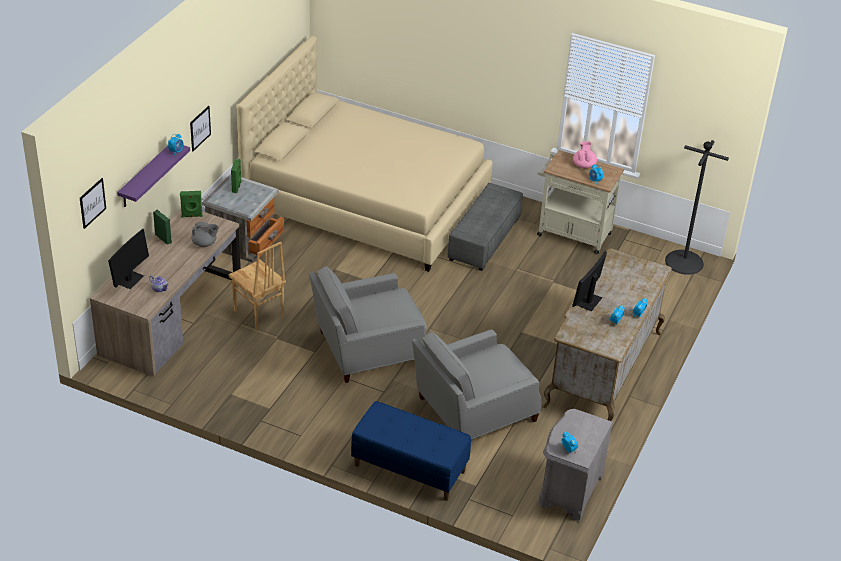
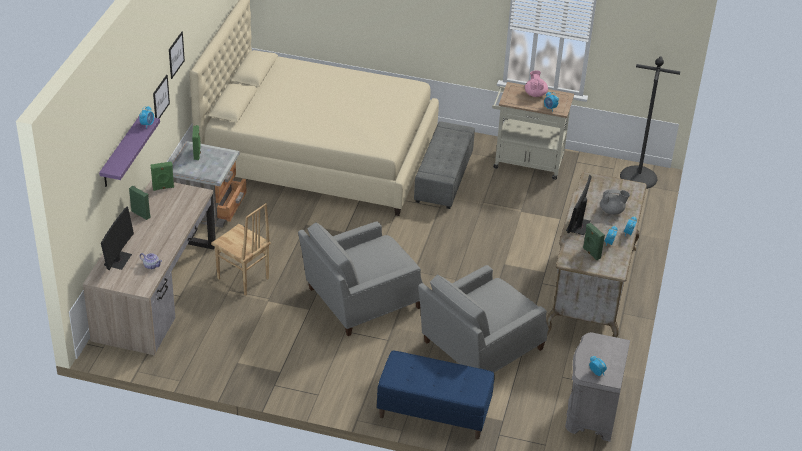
camera: 10 degrees left, 0 degrees up
picture [80,178,106,229] -> picture moved to [169,32,185,79]
grey teapot [191,222,219,247] -> grey teapot moved to [600,189,630,215]
none -> green speaker [583,223,605,260]

